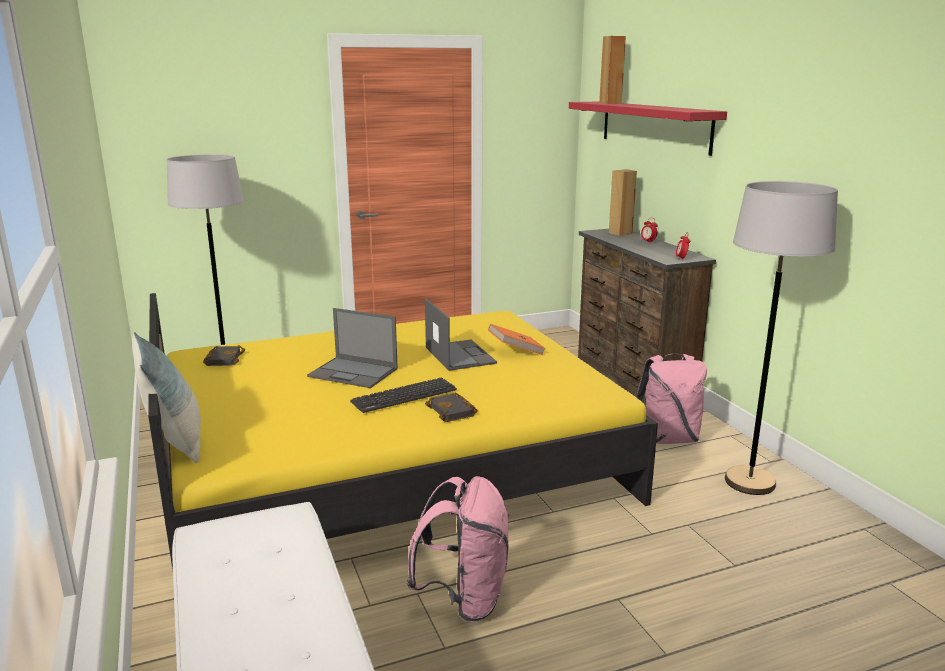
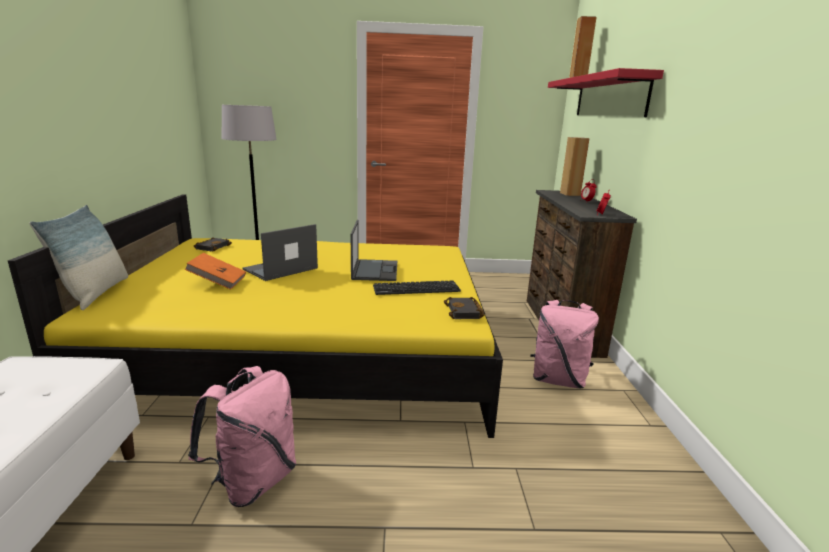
camera: 20 degrees right, 0 degrees up
laptop [307,308,398,388] -> laptop turned 90 degrees clockwise [243,224,318,281]
keyboard [350,377,457,413] -> keyboard moved to [373,281,461,295]
black book [425,393,478,422] -> black book moved to [444,297,485,319]
orange book [488,324,546,355] -> orange book moved to [185,253,246,290]
grey floor lamp [725,181,838,495] -> none

